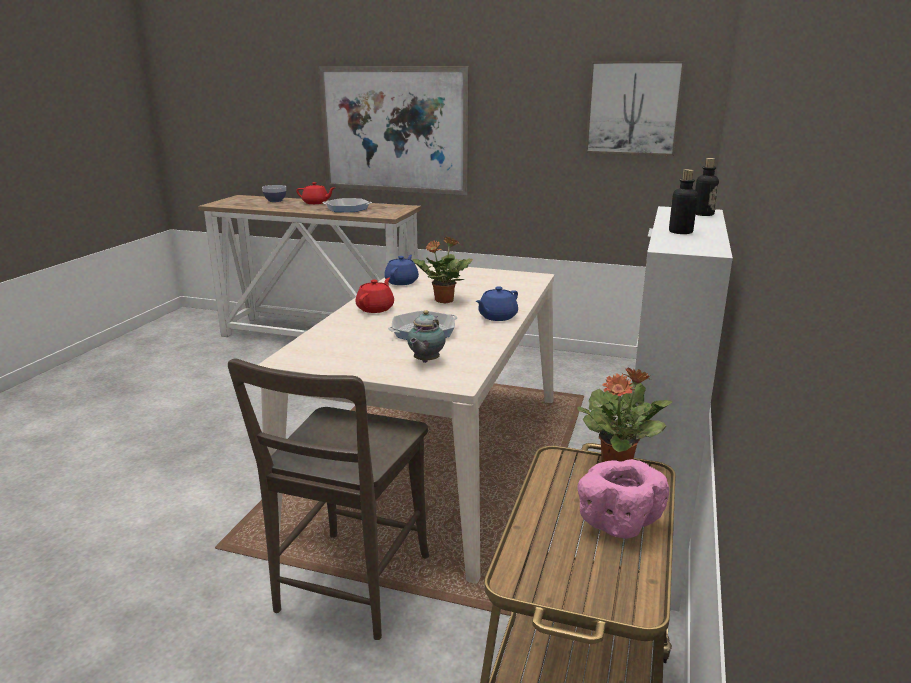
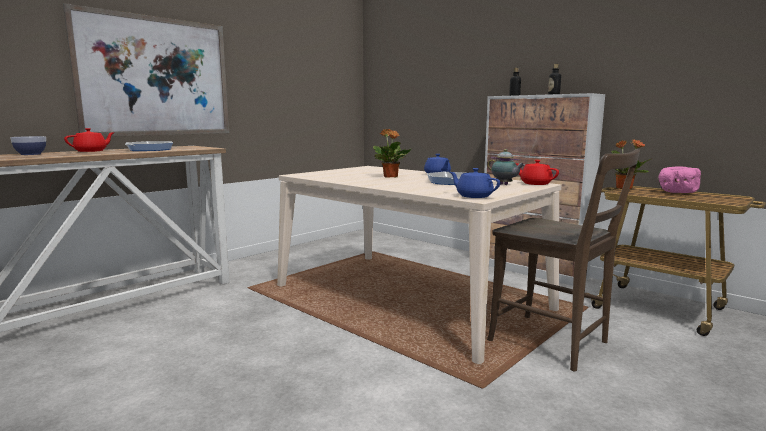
camera: 65 degrees left, 10 degrees down
red teapot [355,278,394,313] -> red teapot moved to [516,160,559,185]
blue teapot [384,255,419,285] -> blue teapot moved to [450,168,500,198]
picture [586,61,685,156] -> none

